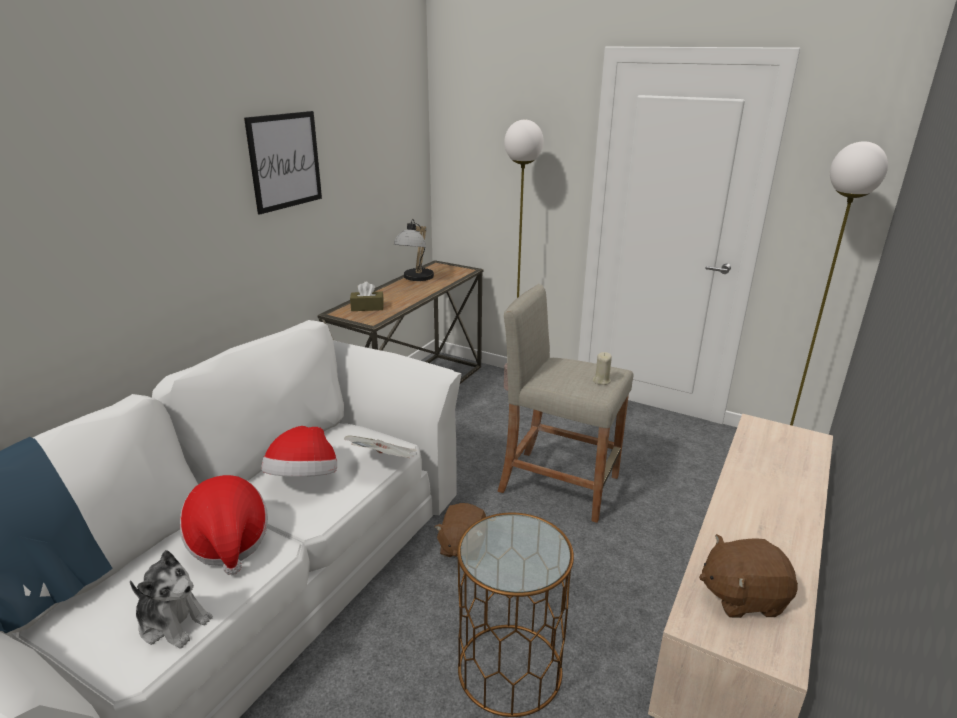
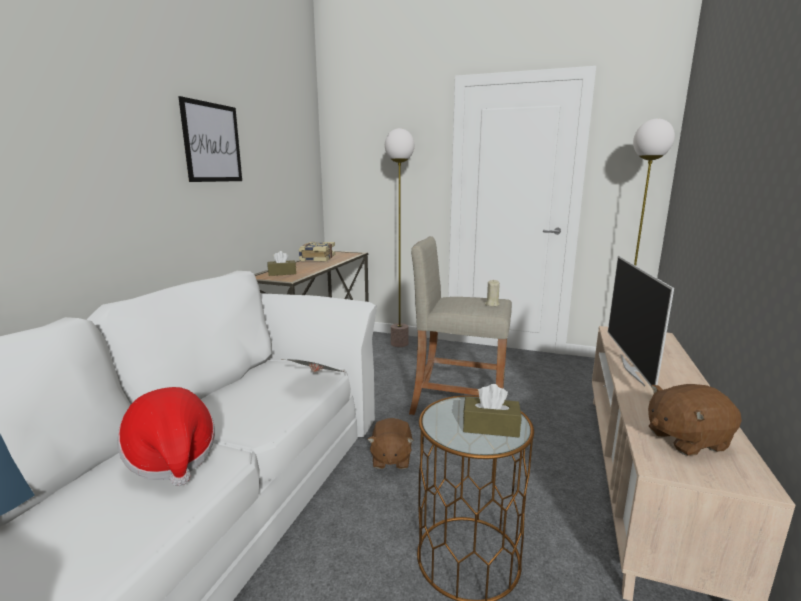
camera: 10 degrees left, 10 degrees down
plush toy [130,550,213,649] -> none
hat [261,426,337,477] -> none
table lamp [394,219,434,281] -> book [298,242,335,261]
none -> brown tissue box [463,384,521,437]
none -> television [608,256,674,386]

